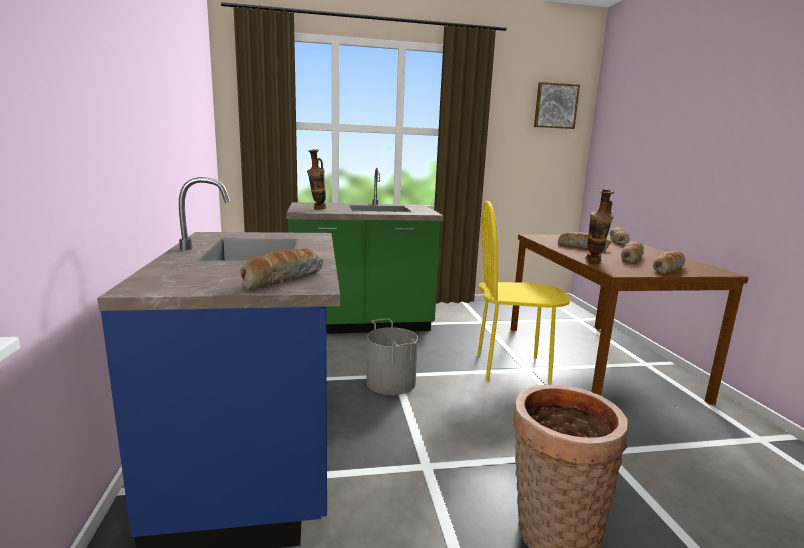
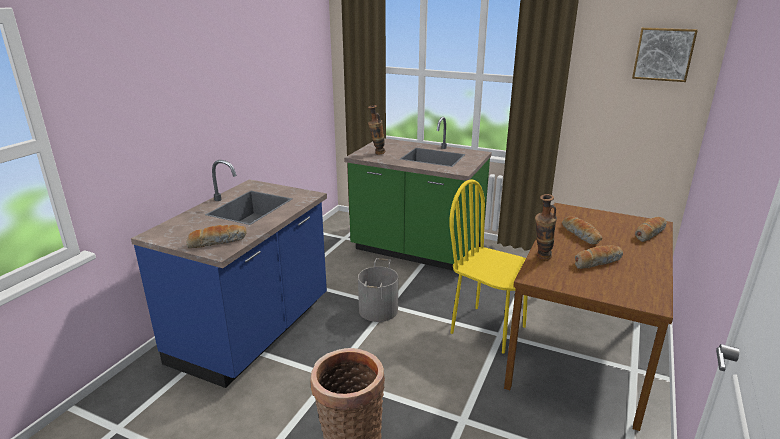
camera: 35 degrees right, 10 degrees up
bread [653,251,685,274] -> none

